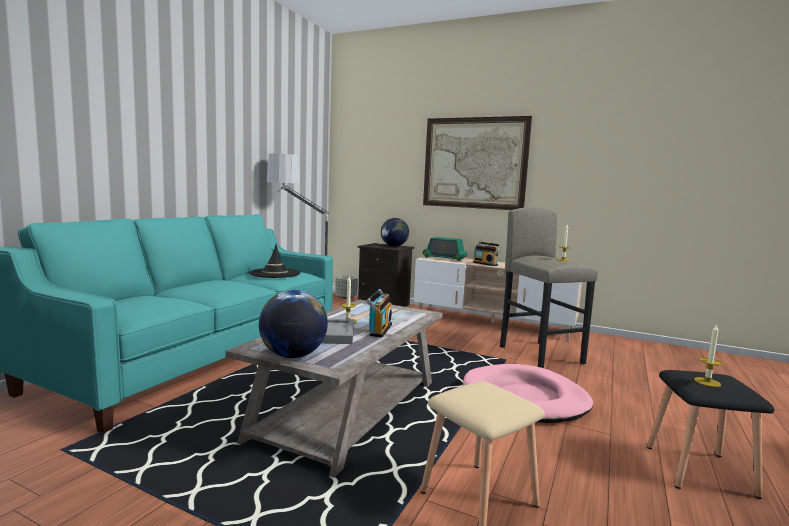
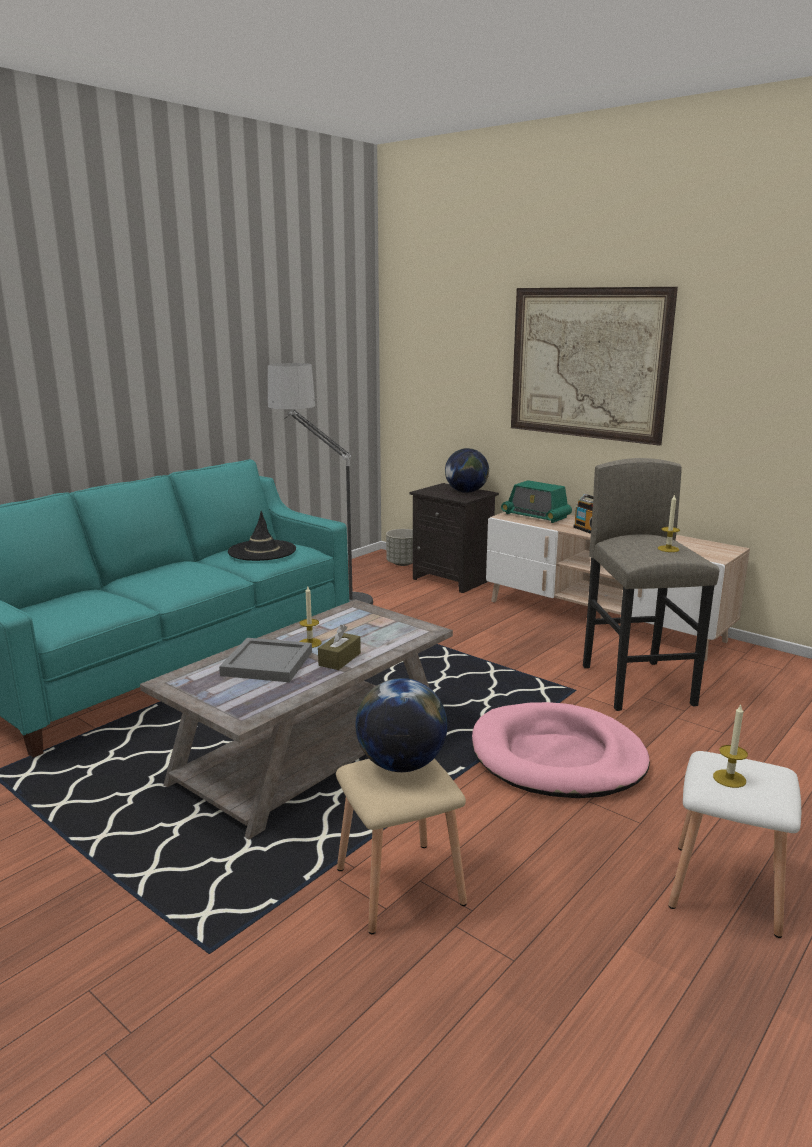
camera: 15 degrees right, 10 degrees up
globe [259,290,328,358] -> globe moved to [356,678,448,772]
radio [366,289,392,337] -> brown tissue box [318,625,361,670]
black stool [647,370,775,499] -> white stool [668,751,801,938]

